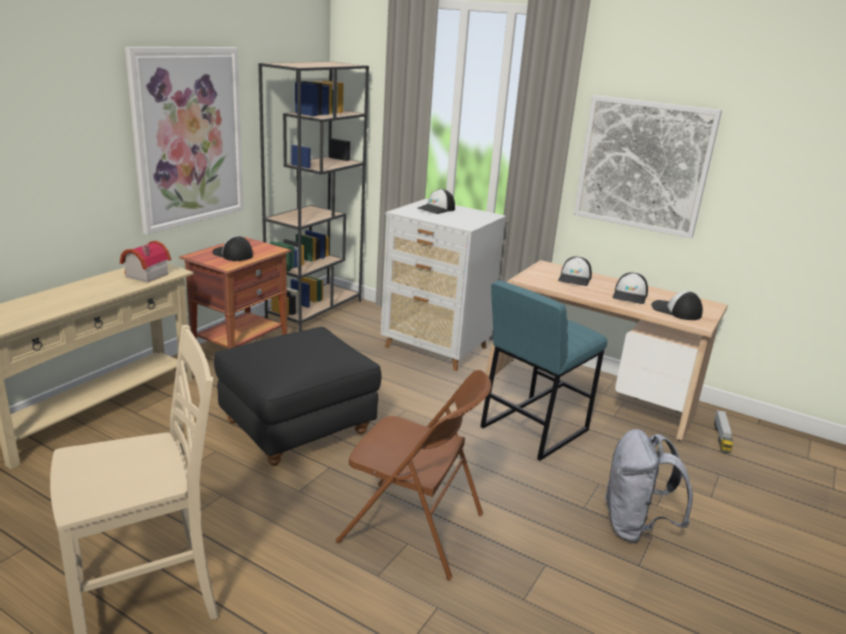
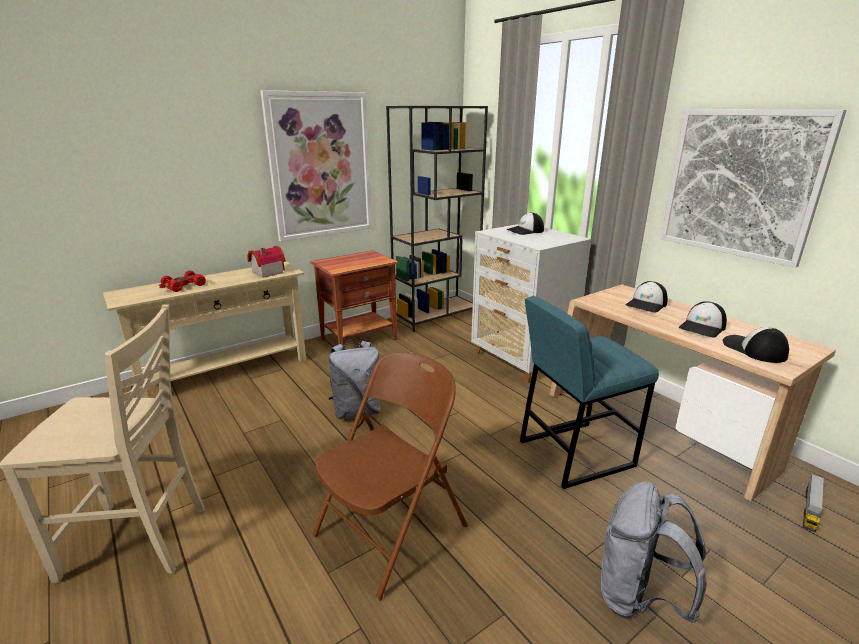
camera: 25 degrees right, 0 degrees up
cap [212,236,253,261] -> none
black ottoman [214,327,382,466] -> grey backpack [329,341,381,419]
brown chair [336,370,491,581] -> brown chair turned 90 degrees counterclockwise [312,353,468,601]
none -> red toy car [159,271,206,292]

